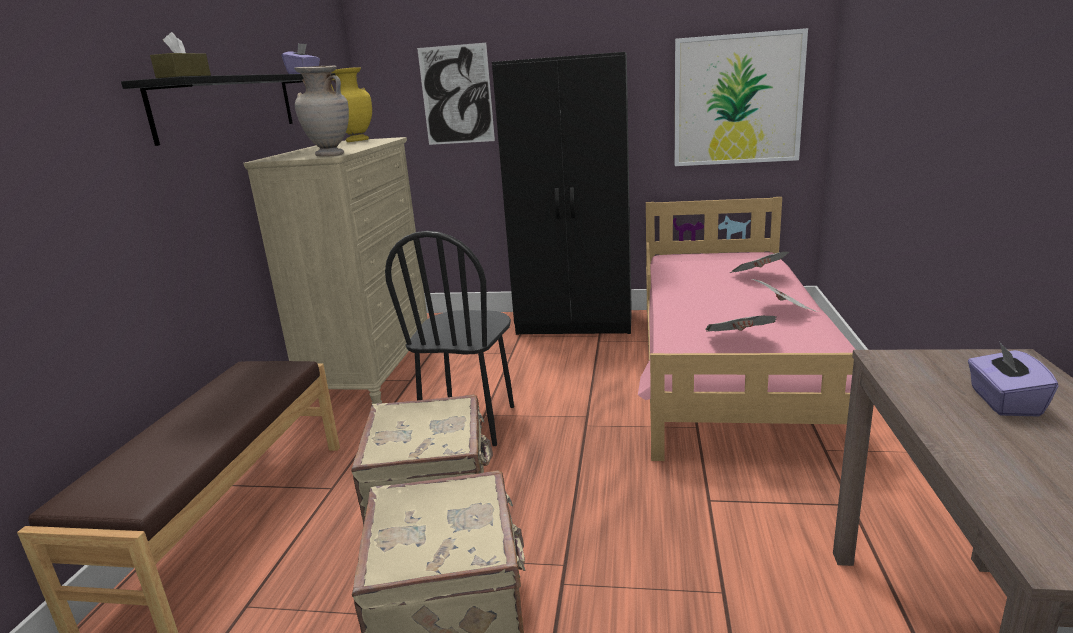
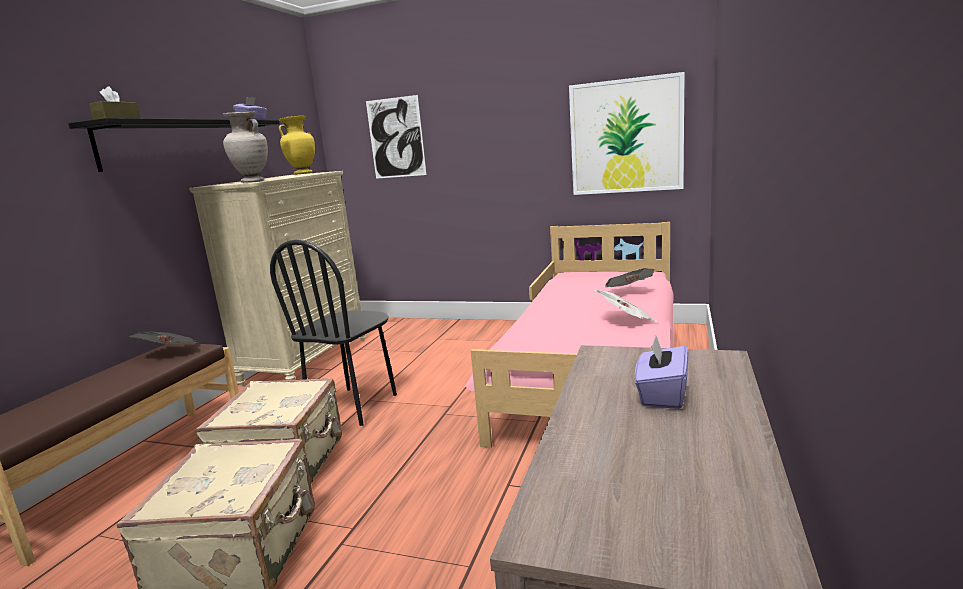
camera: 10 degrees right, 5 degrees down
black wardrobe [492,52,632,335] -> none
newspaper [705,315,776,332] -> newspaper moved to [129,332,198,344]

